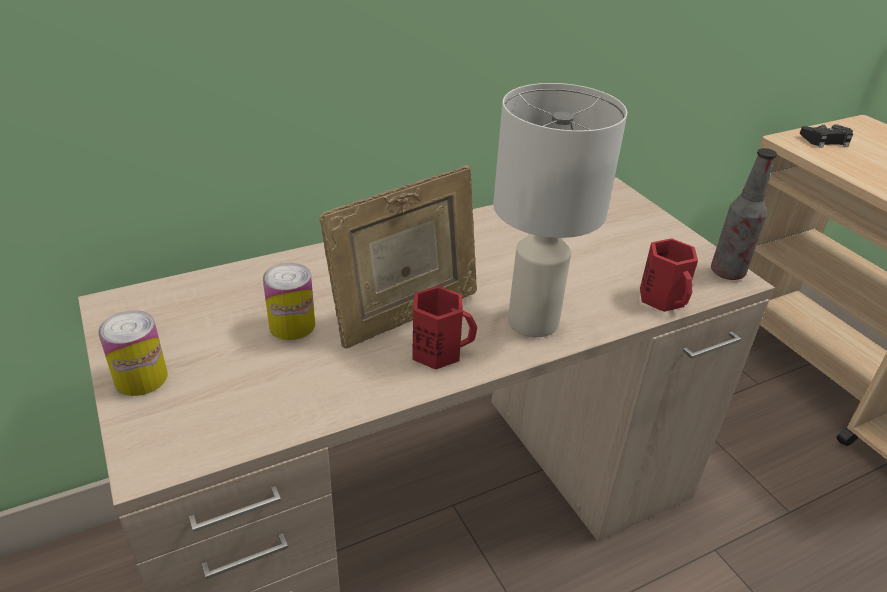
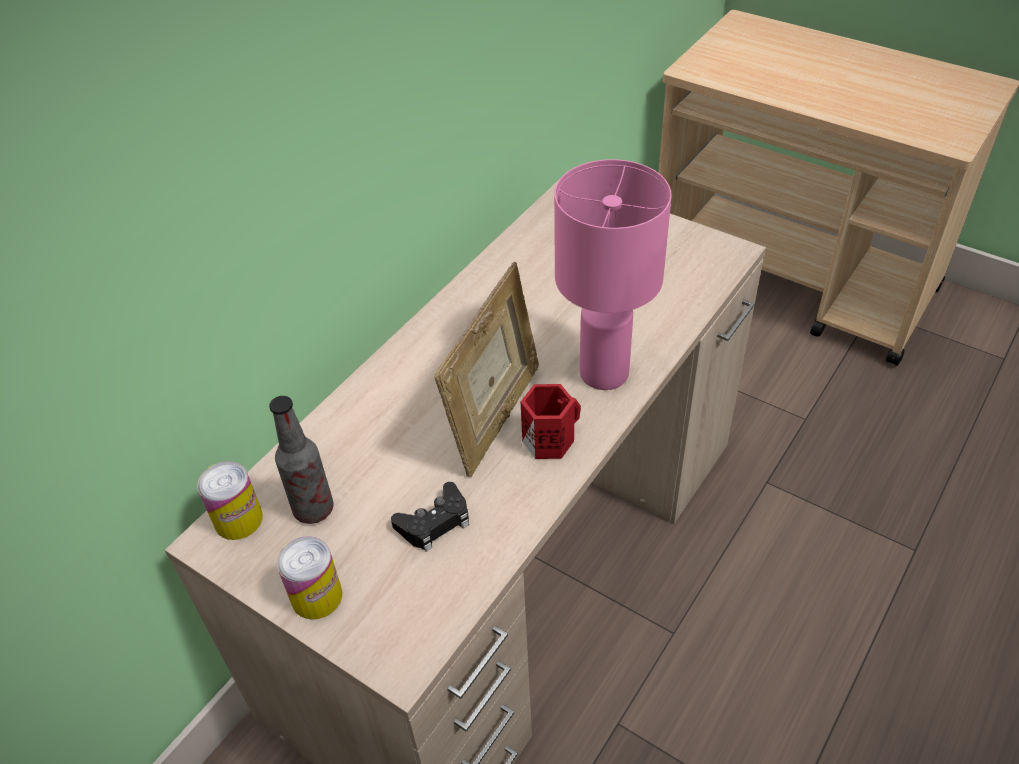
camera: 25 degrees left, 10 degrees up
can [263,263,315,340] -> can moved to [197,461,263,540]
white table lamp [493,83,627,337] -> pink table lamp [554,159,672,390]
red mug [640,238,698,312] -> none
bottle [711,148,777,280] -> bottle moved to [269,396,334,524]
black game controller [800,124,853,147] -> black game controller moved to [391,482,469,552]

